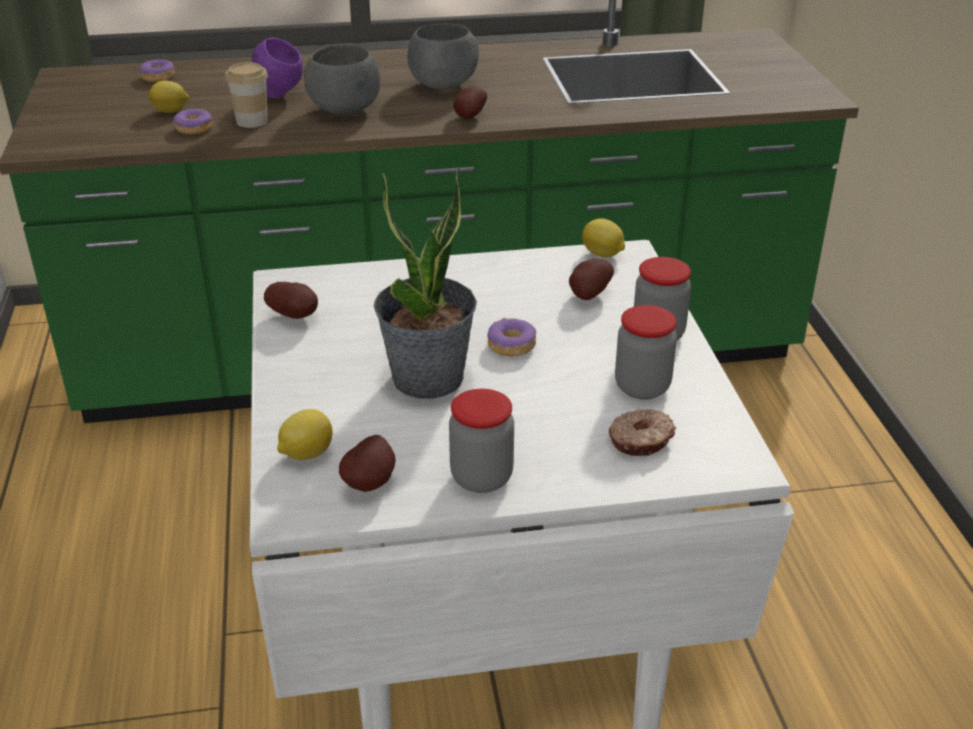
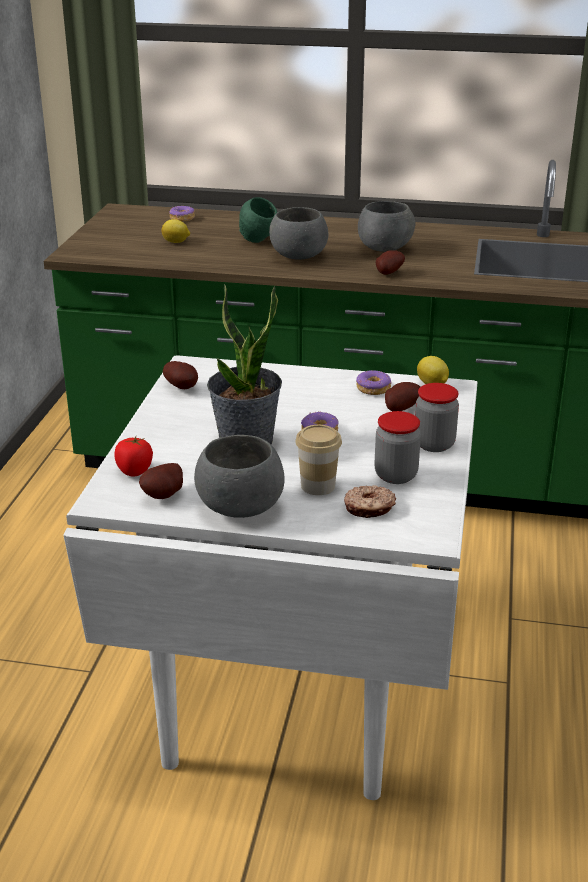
camera: 20 degrees right, 5 degrees down
donut [173,109,213,134] -> donut moved to [356,370,392,395]
cup [225,62,268,128] -> cup moved to [295,425,342,495]
purple bowl [252,38,303,98] -> green bowl [239,197,277,243]
lemon [277,409,332,460] -> tomato [114,436,153,477]
jar [449,389,514,493] -> grey bowl [194,435,285,518]

